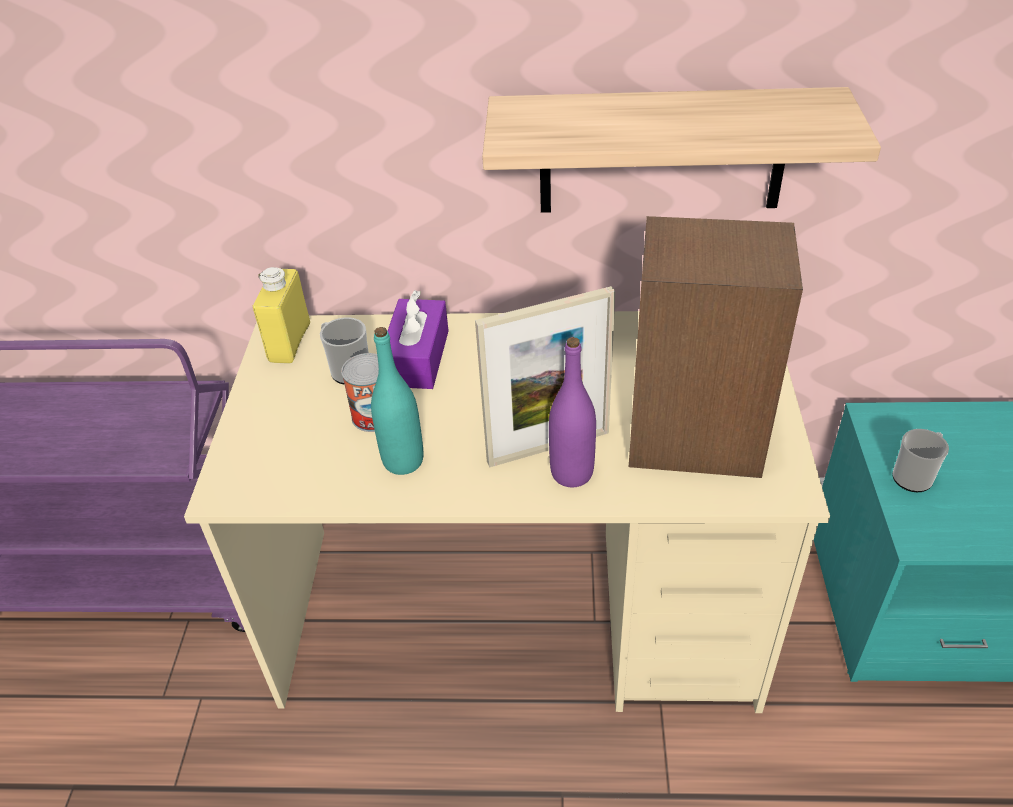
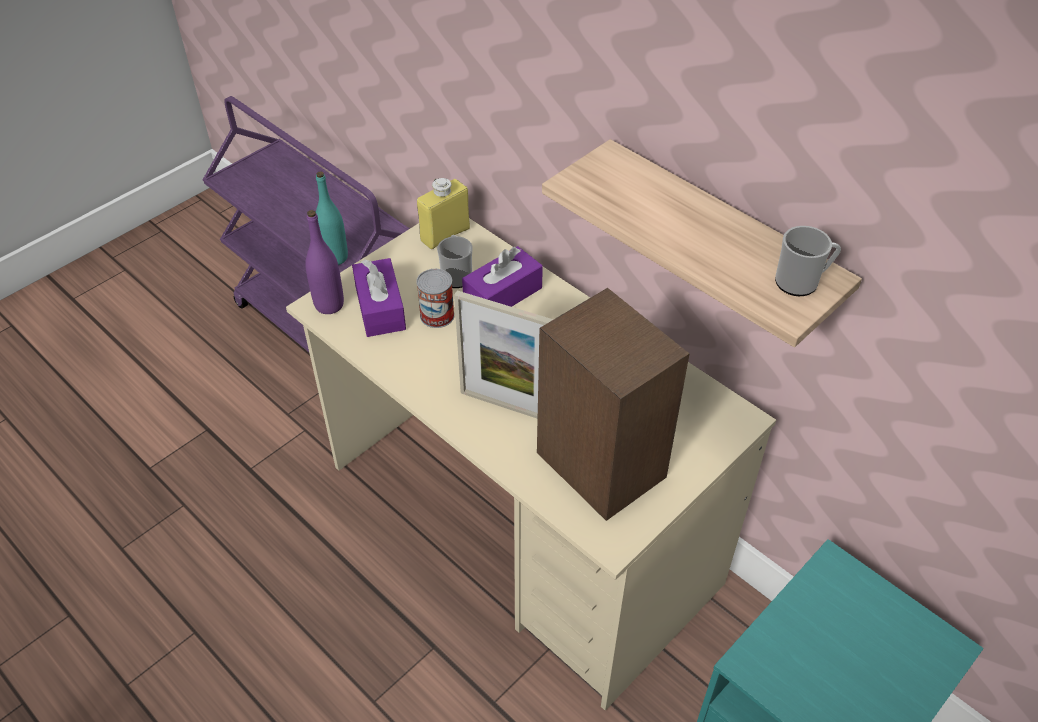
camera: 40 degrees right, 5 degrees up
turquoise bottle [371,327,423,475] -> turquoise bottle moved to [316,171,348,265]
purple bottle [549,337,596,487] -> purple bottle moved to [305,210,344,314]
mug [892,429,949,492] -> mug moved to [775,226,841,296]
none -> purple tissue box [352,258,406,337]

